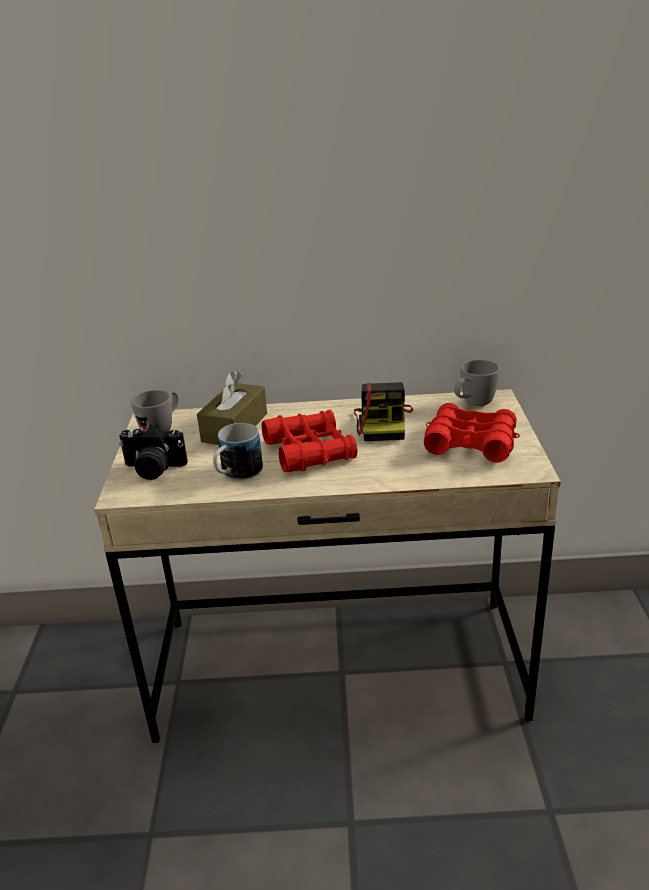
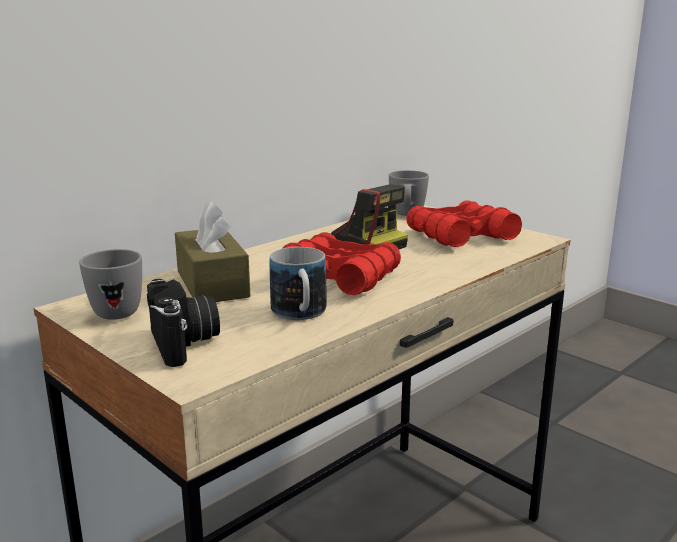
camera: 45 degrees left, 10 degrees down
camera [119,424,188,480] -> camera turned 75 degrees counterclockwise [147,279,220,367]

